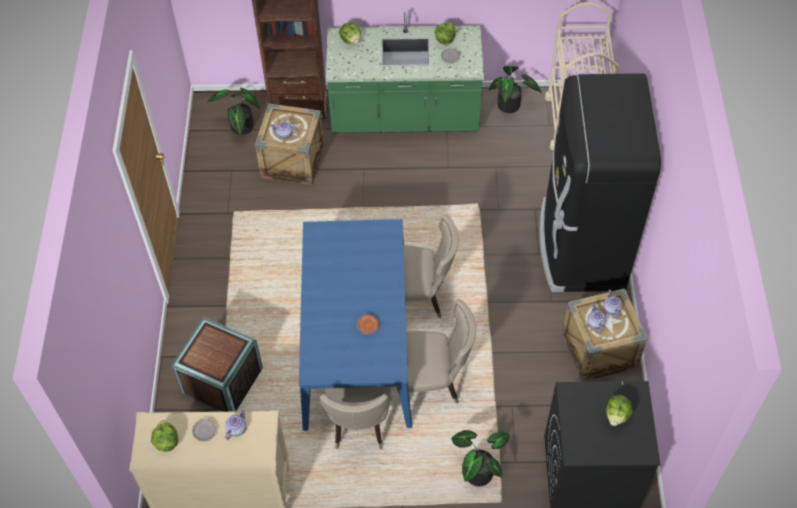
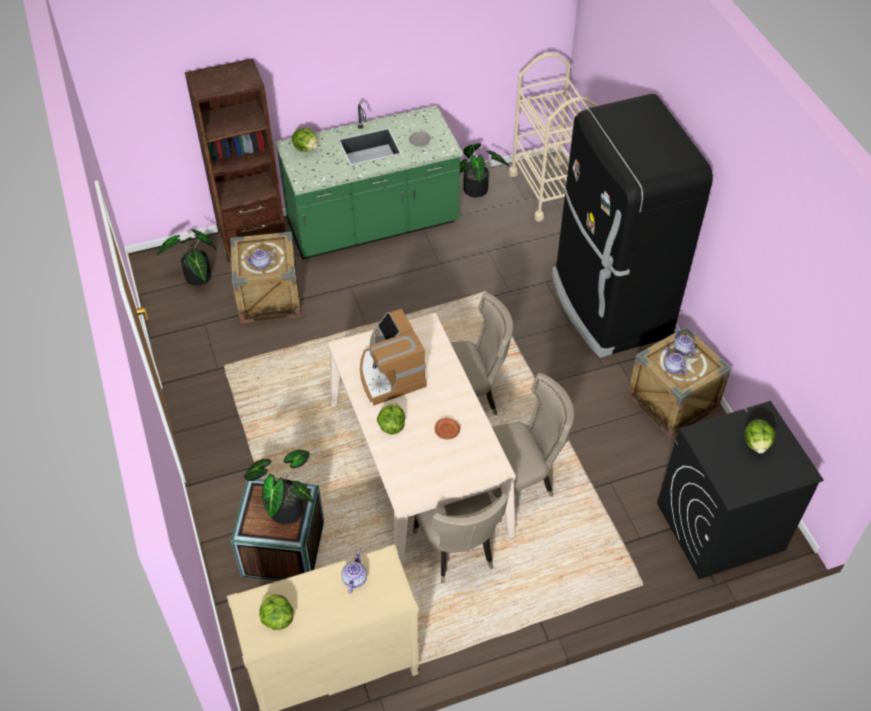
camera: 20 degrees left, 5 degrees down
grey plate [192,419,216,442] -> none
blue dining table [299,219,412,431] -> beige dining table [328,313,516,567]
lettuce [435,23,456,44] -> lettuce moved to [377,403,405,434]
potted plant [451,430,510,486] -> potted plant moved to [244,449,313,524]
none -> coffee machine [360,309,427,406]

